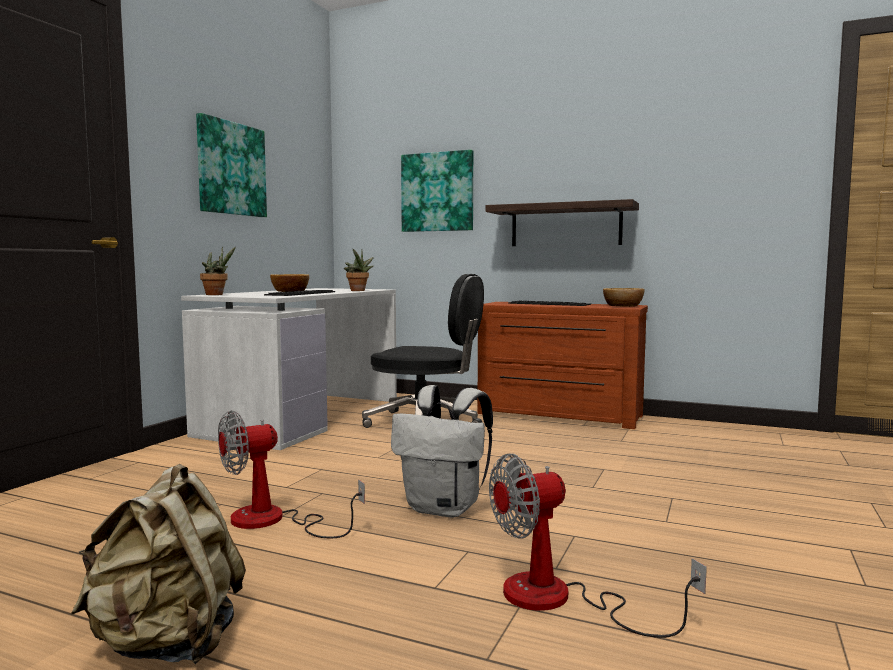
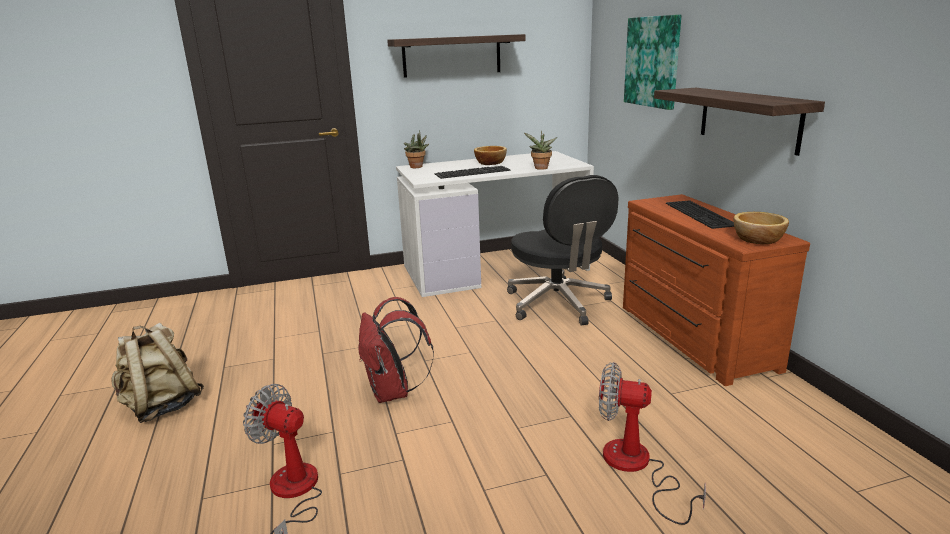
camera: 50 degrees right, 15 degrees up
picture [196,113,267,217] -> shelf [387,34,526,78]
fan [218,410,365,539] -> fan moved to [599,362,706,525]
white backpack [391,385,493,518] -> red backpack [358,297,434,403]

